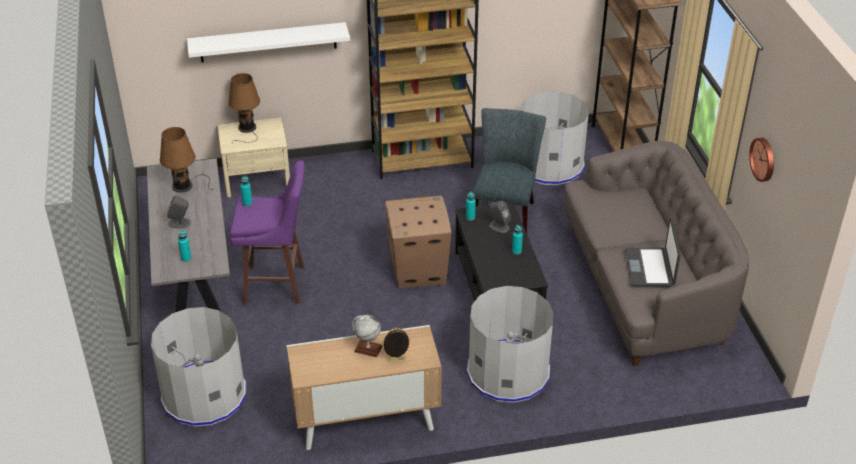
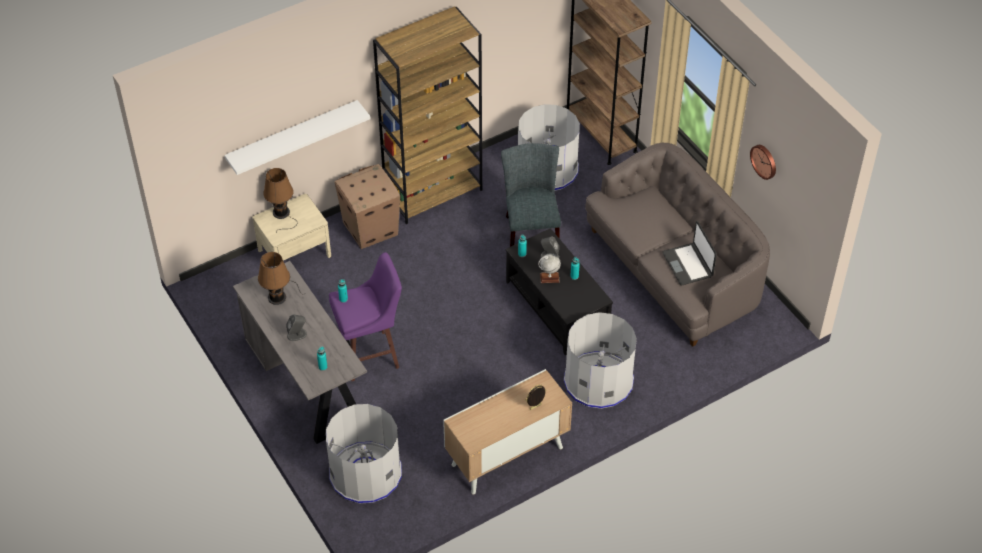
camera: 20 degrees left, 10 degrees up
globe [352,315,382,357] -> globe moved to [538,253,561,283]
cardboard box [385,196,452,289] -> cardboard box moved to [334,164,400,249]

